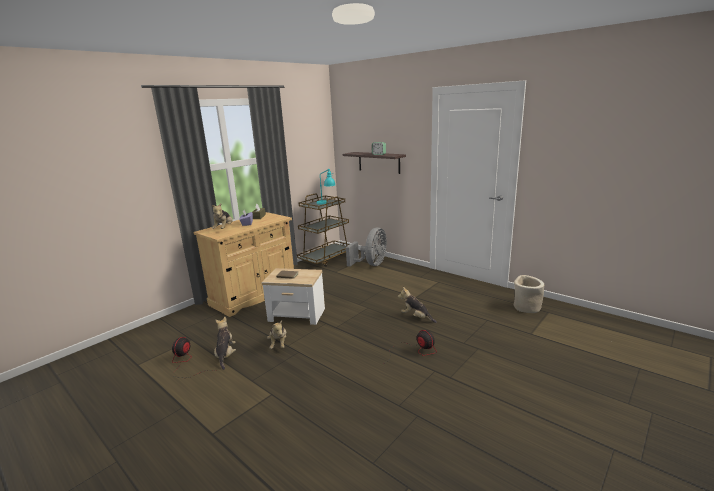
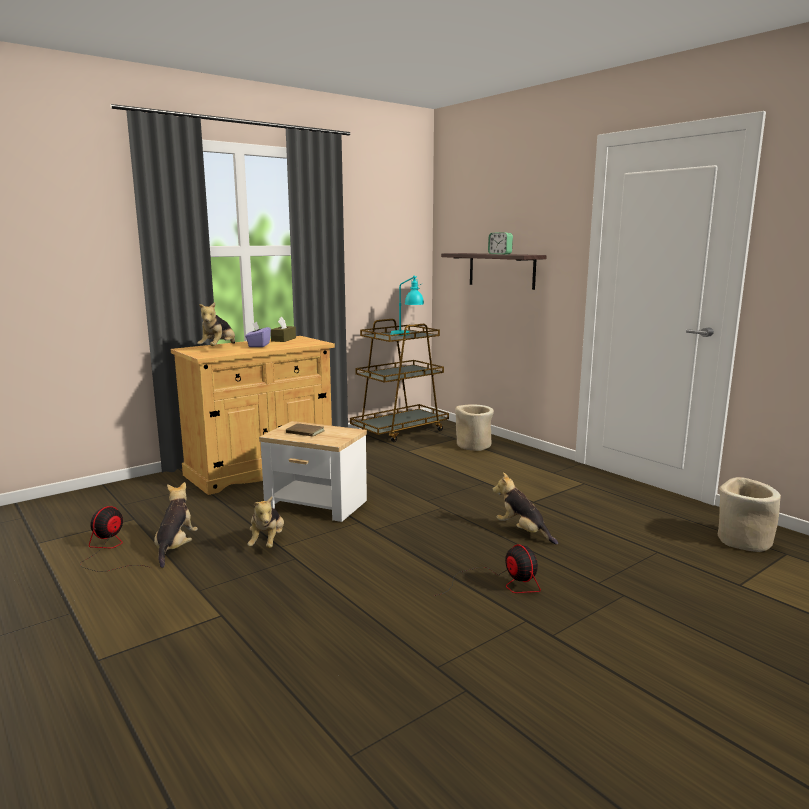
camera: 10 degrees right, 5 degrees down
grey fan [346,228,387,267] -> beige planter [455,404,494,451]

